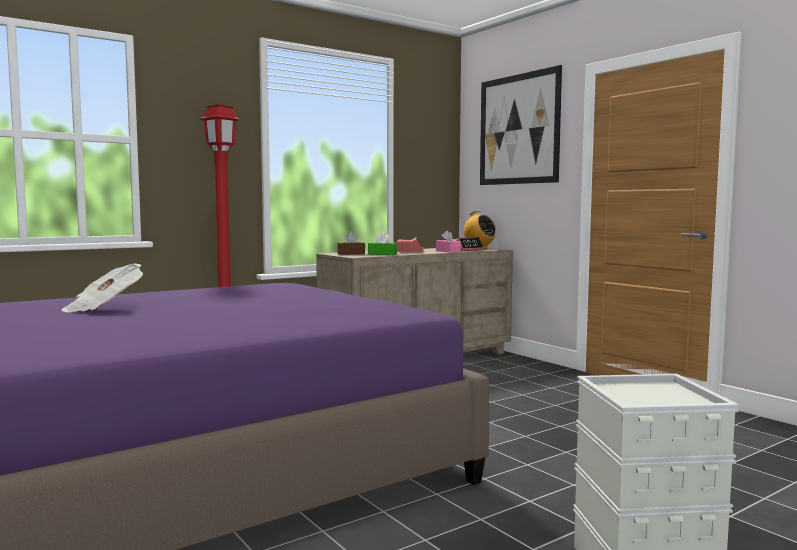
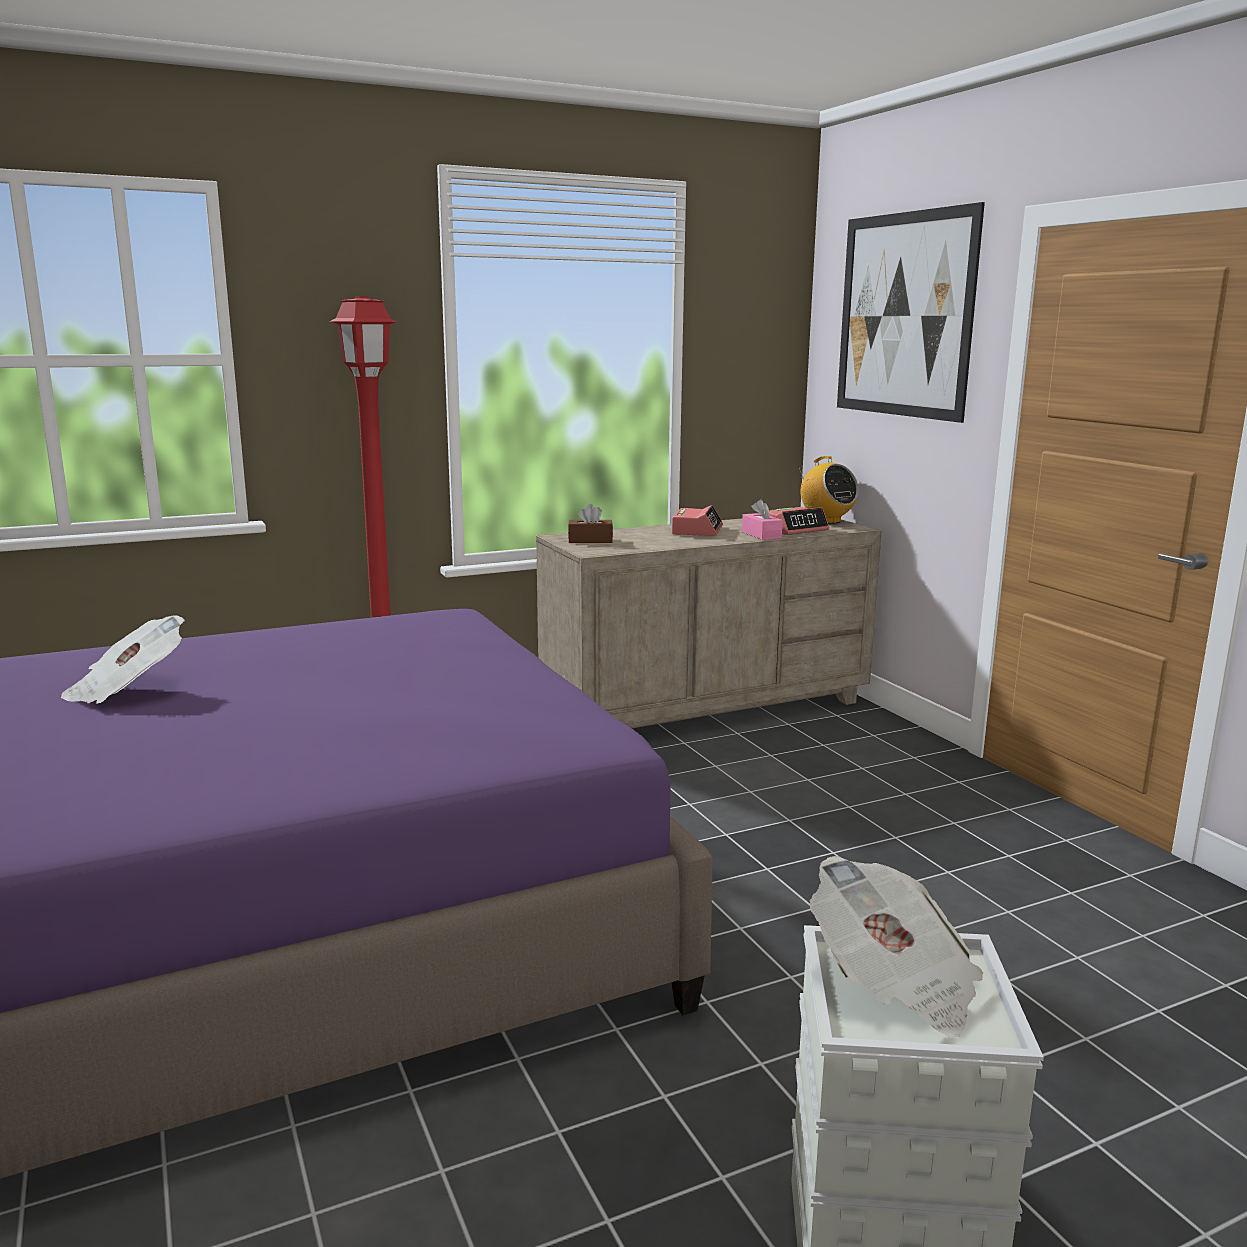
camera: 10 degrees right, 10 degrees up
green tissue box [368,232,397,255] -> none
none -> newspaper [809,856,983,1037]

